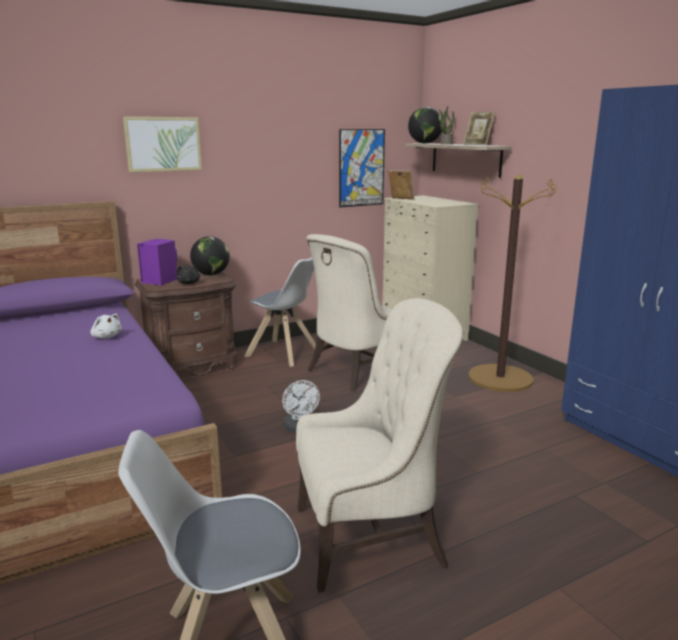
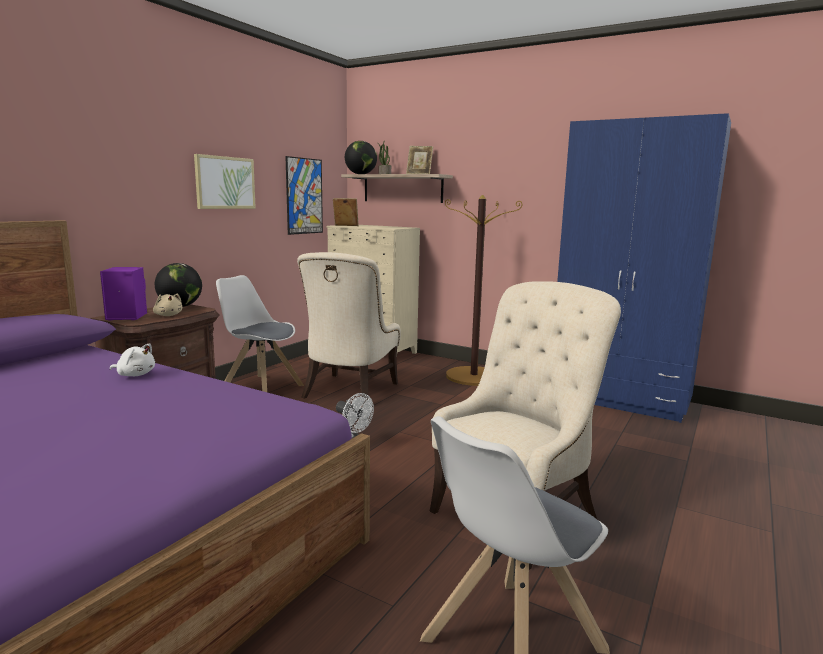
camera: 30 degrees left, 5 degrees down
picture [123,117,202,172] -> picture moved to [194,154,256,209]
black plush toy [176,265,200,284] -> beige plush toy [153,293,182,316]
chair [244,257,316,367] -> chair turned 150 degrees counterclockwise [216,275,304,392]

